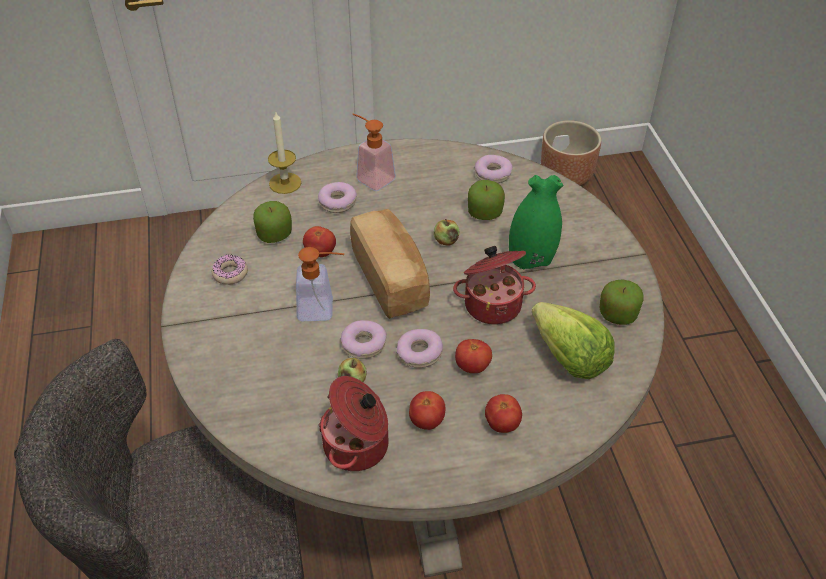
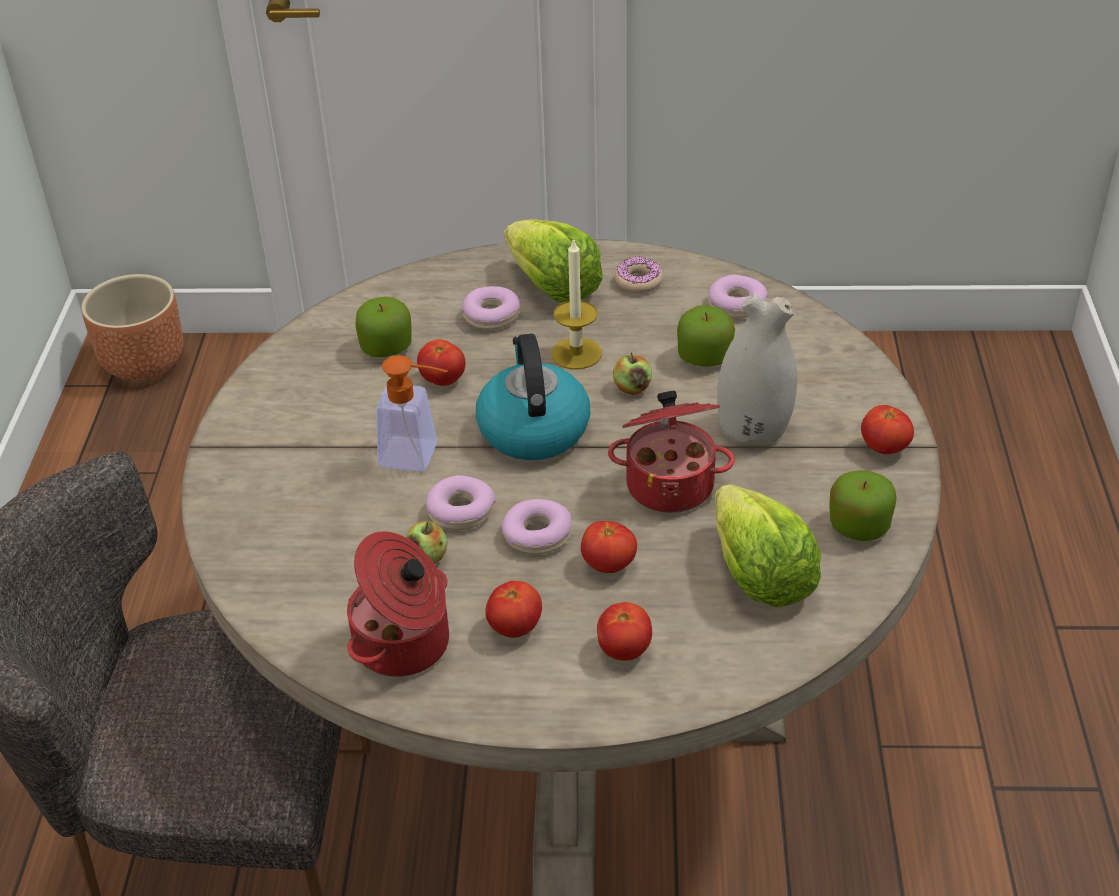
camera: 15 degrees right, 5 degrees down
donut [212,255,248,285] -> donut moved to [615,257,663,293]
candle [268,112,301,194] -> candle moved to [551,238,602,370]
bread [350,209,430,319] -> kettle [476,334,590,460]
soap dispenser [353,113,396,191] -> lettuce [504,219,603,303]
green vase [509,175,563,269] -> white vase [717,293,798,443]
brown planter [541,120,601,186] -> brown planter moved to [81,274,183,381]
none -> tomato [861,405,914,454]

